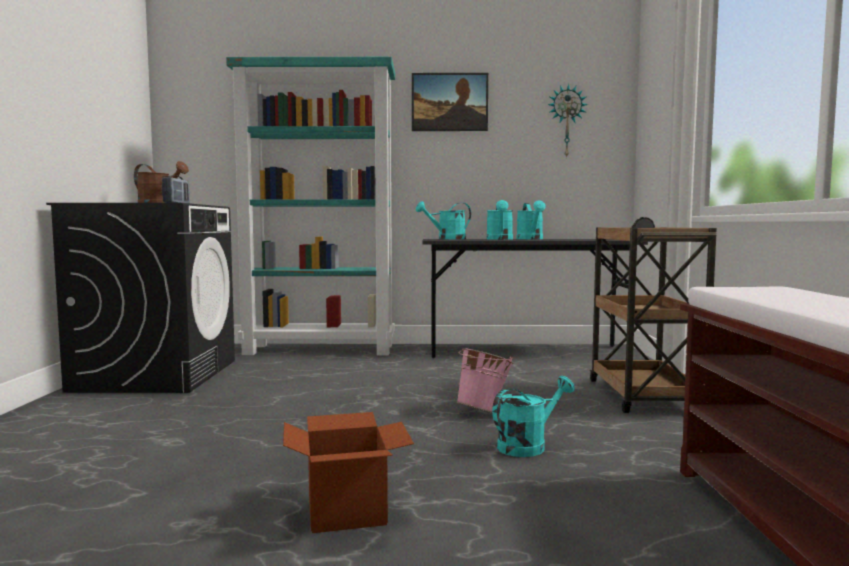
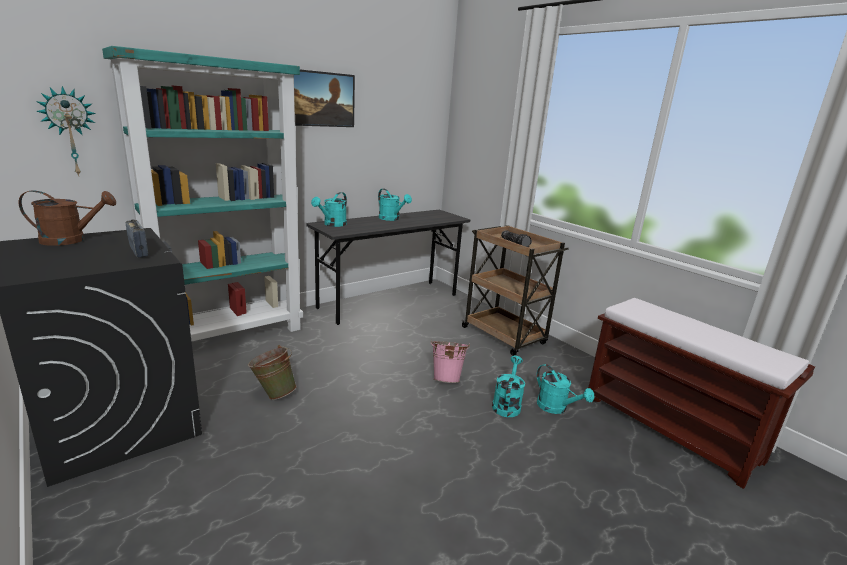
camera: 40 degrees left, 15 degrees up
cardboard box [283,412,414,533] -> none
turquoise watering can [487,200,513,240] -> turquoise watering can moved to [537,364,594,414]
wall clock [548,84,588,158] -> wall clock moved to [36,86,96,176]
none -> green bucket [248,345,297,400]

